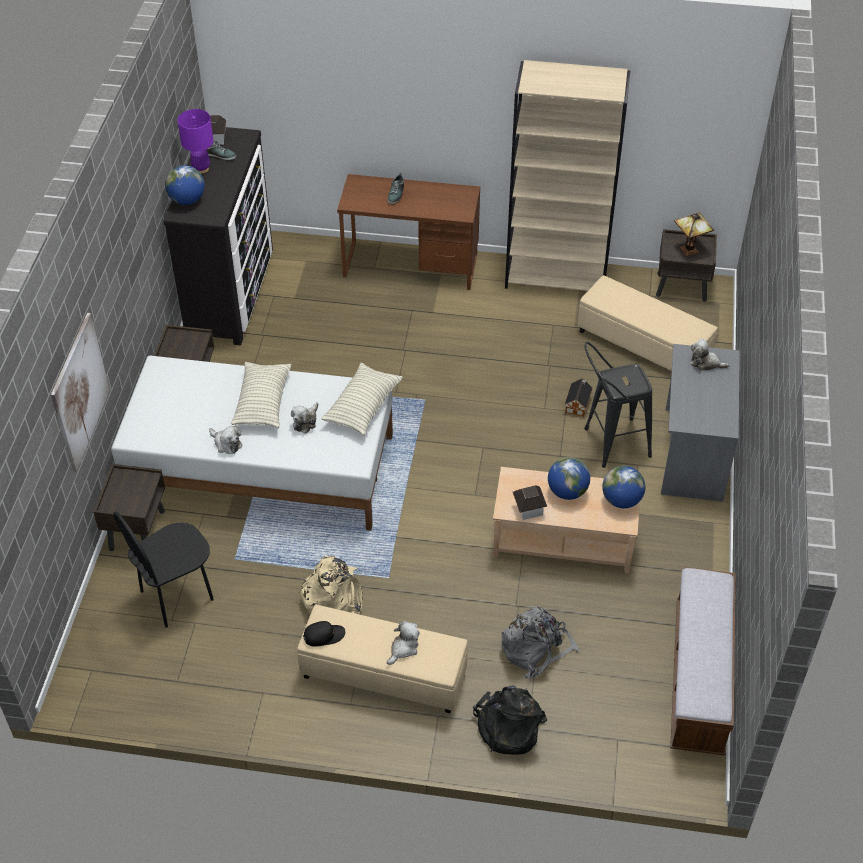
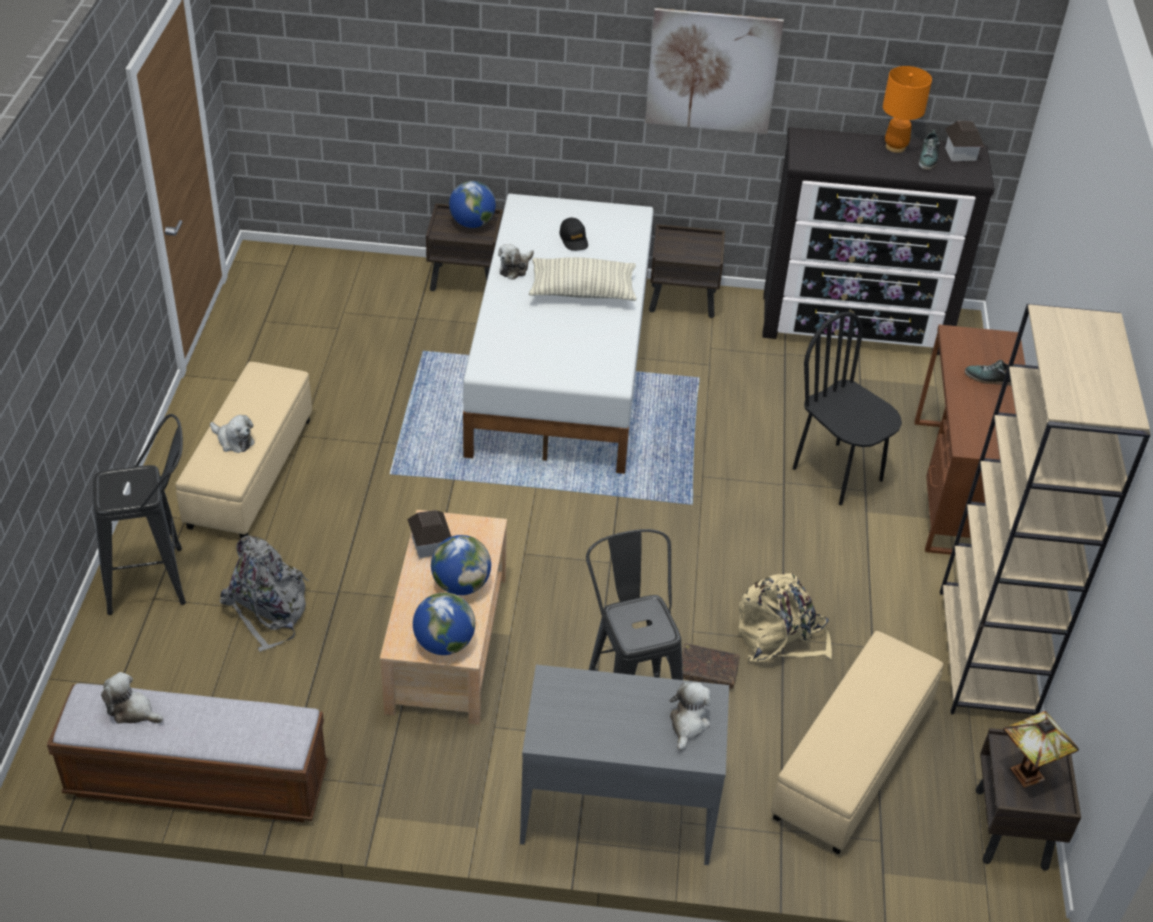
camera: 85 degrees right, 5 degrees down
picture [51,313,110,472] -> picture moved to [645,8,784,134]
black chair [113,511,214,628] -> black chair moved to [792,312,902,505]
globe [165,165,205,205] -> globe moved to [449,181,496,228]
purple table lamp [178,109,214,174] -> orange table lamp [883,66,932,153]
plush toy [291,402,318,434] -> plush toy moved to [101,672,163,724]
beige backpack [297,556,363,614] -> beige backpack moved to [738,573,832,662]
black cap [303,621,345,647] -> black cap moved to [559,218,588,251]
pillow [321,363,403,436] -> none
black backpack [473,686,547,755] -> black stool [93,414,186,615]
toy house [565,378,593,417] -> brown book [682,643,740,689]

